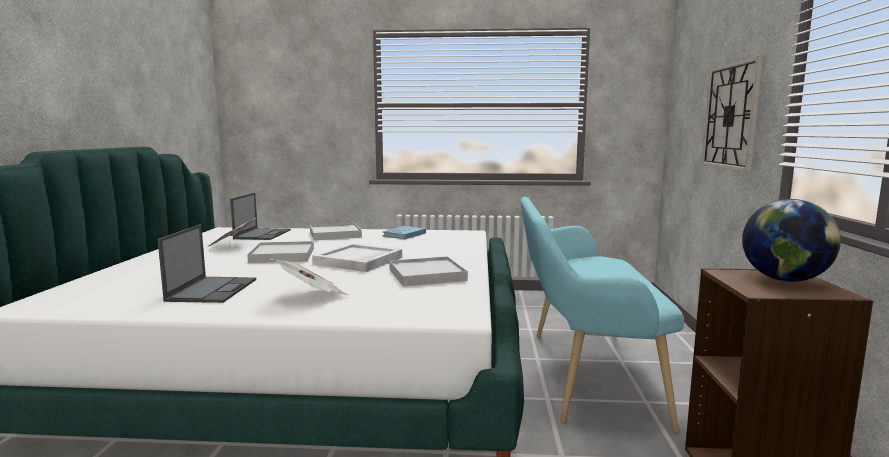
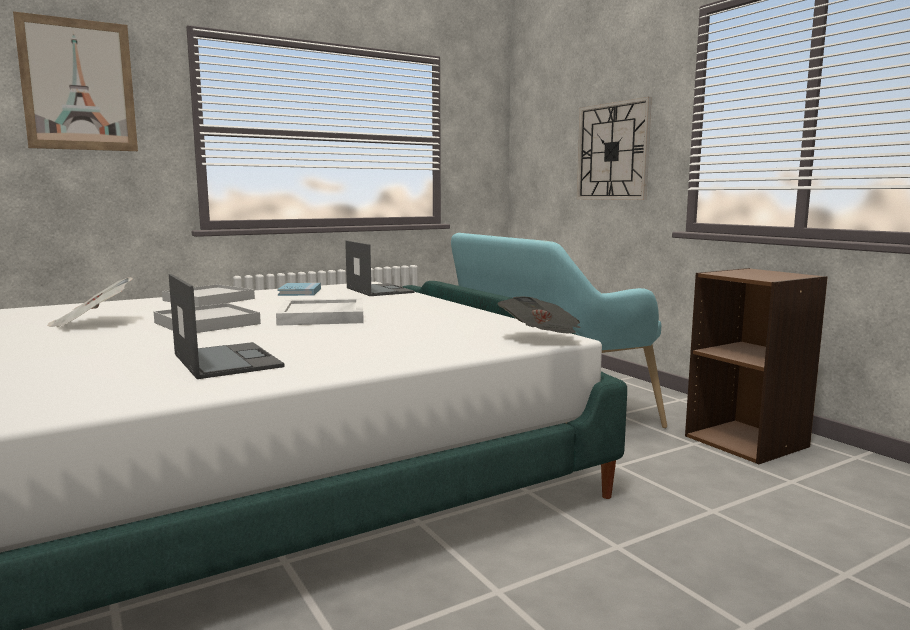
camera: 35 degrees left, 0 degrees up
laptop [230,193,291,240] -> laptop moved to [345,240,414,296]
newspaper [271,259,348,295] -> newspaper moved to [497,297,581,333]
white tray [389,256,468,287] -> none
globe [742,199,841,282] -> none
none -> picture [13,11,138,151]

